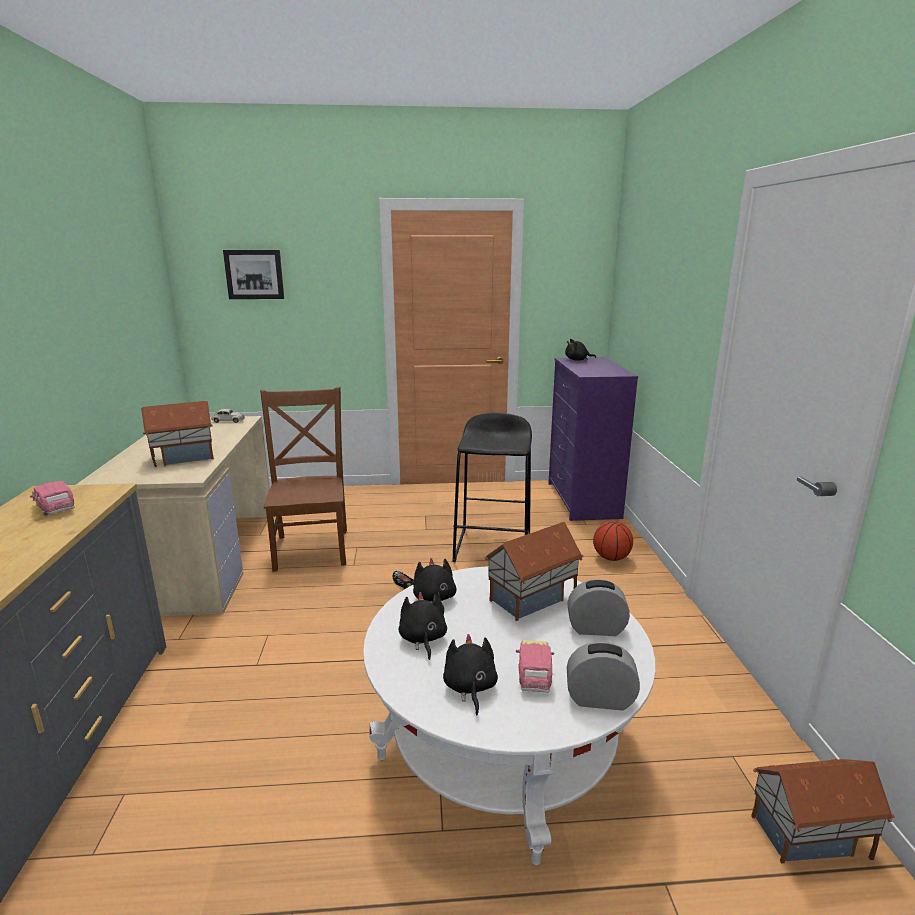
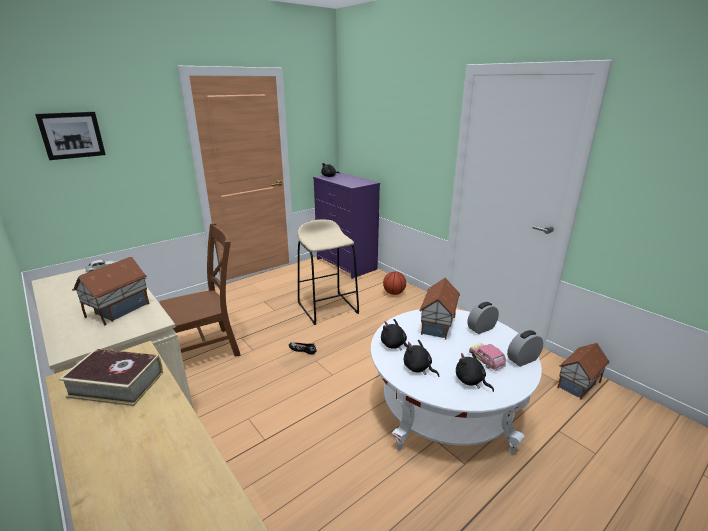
camera: 35 degrees left, 5 degrees up
toy car [30,481,75,515] -> book [59,349,163,406]
brown chair [260,387,347,572] -> brown chair turned 105 degrees clockwise [159,223,240,357]
black stool [452,412,532,562] -> beige stool [298,220,359,325]

